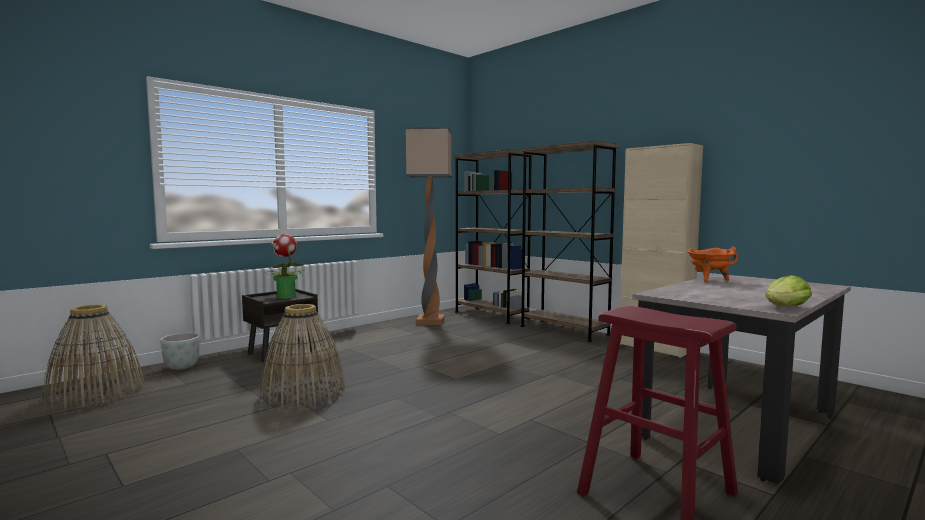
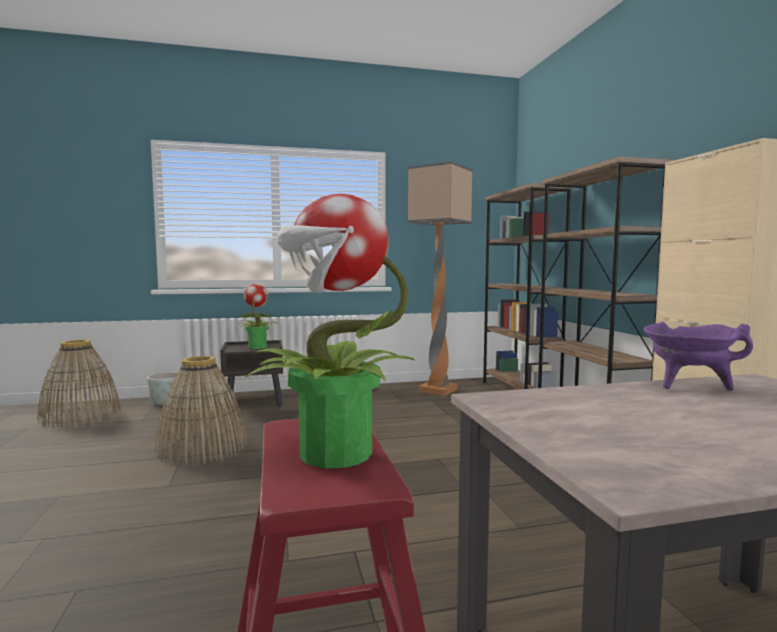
camera: 30 degrees right, 0 degrees up
orange cooking pot [687,247,738,282] -> purple cooking pot [643,322,753,391]
lettuce [765,275,812,307] -> none
none -> potted plant [245,194,416,468]

